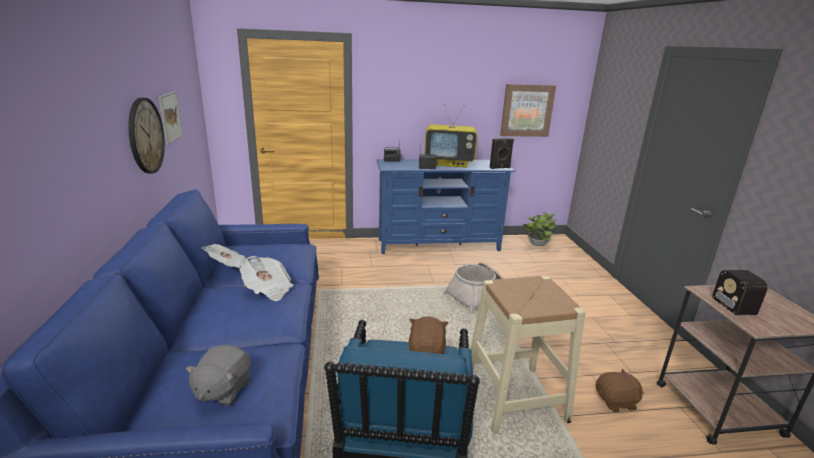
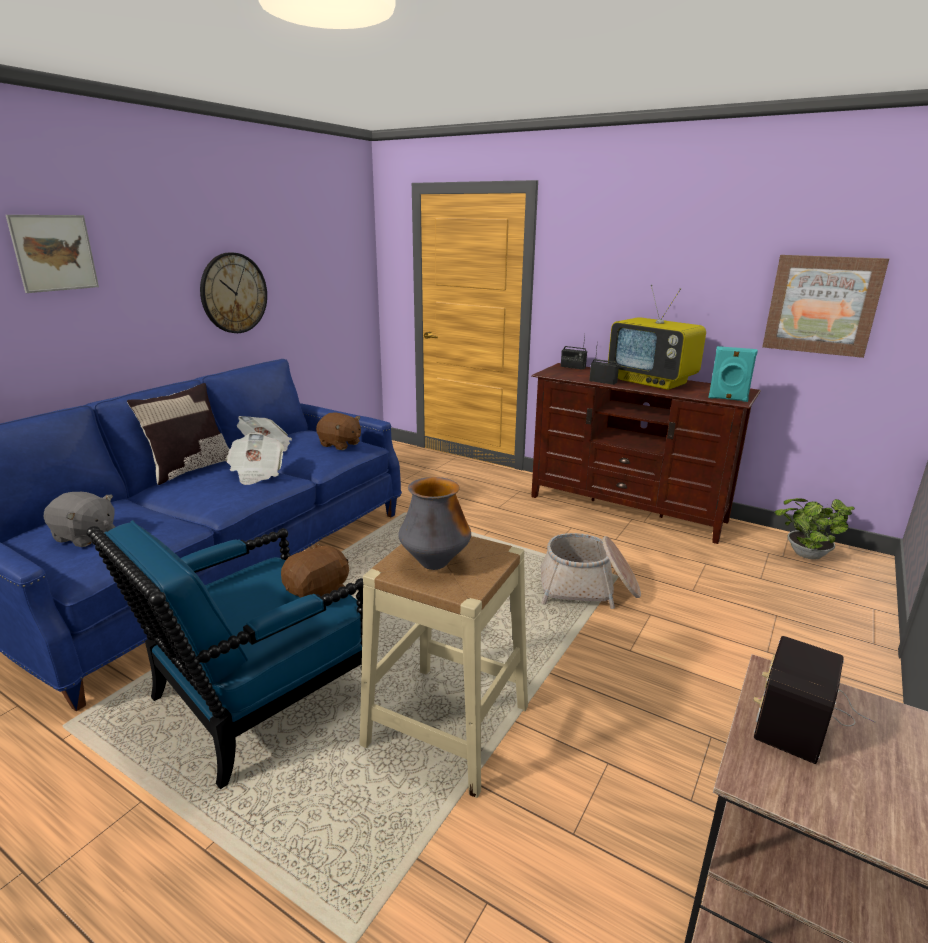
camera: 40 degrees right, 0 degrees up
picture [159,91,183,145] -> picture moved to [6,215,99,293]
grey plush toy [185,345,251,406] -> grey plush toy turned 120 degrees counterclockwise [43,492,115,547]
blue tv stand [377,159,515,254] -> brown tv stand [531,363,761,544]
black speaker [490,138,514,169] -> turquoise speaker [708,346,758,402]
brown plush toy [596,369,644,412] -> brown plush toy moved to [316,413,361,450]
none -> pillow [127,383,230,485]
none -> vase [398,477,471,570]

